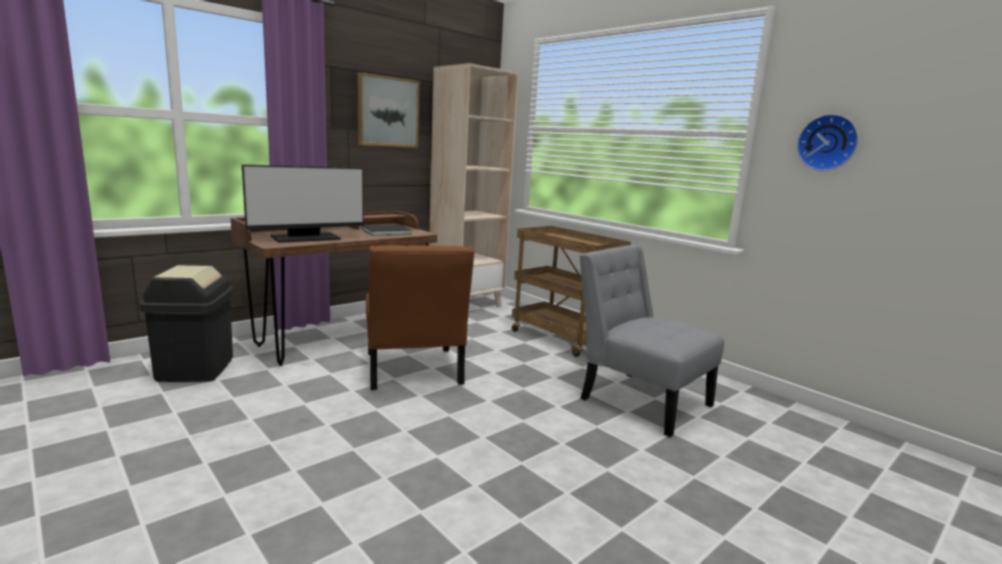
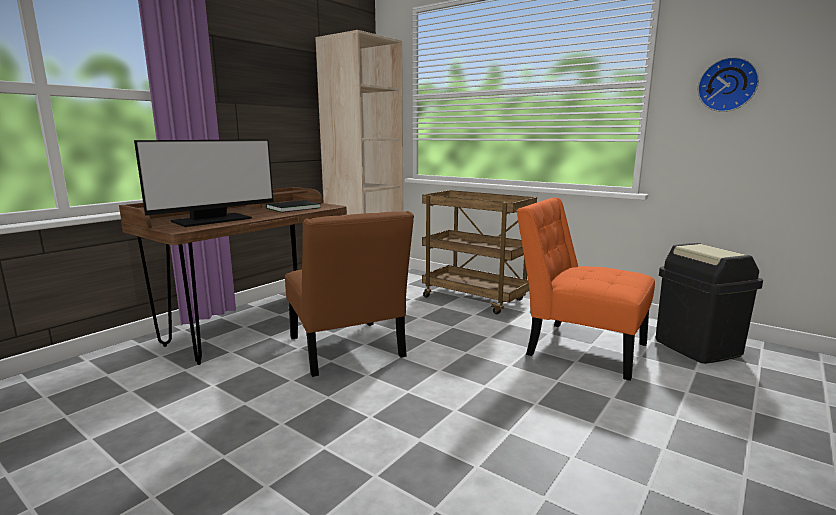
camera: 10 degrees left, 0 degrees up
black trash can [139,264,234,382] -> black trash can moved to [656,243,763,364]
picture [358,72,420,148] -> none
grey chair [580,245,724,437] -> orange chair [517,198,655,381]

